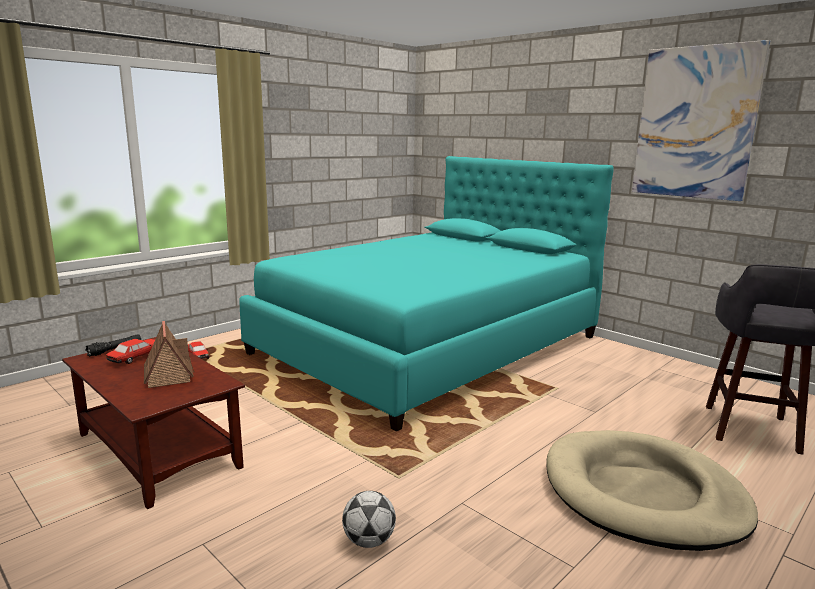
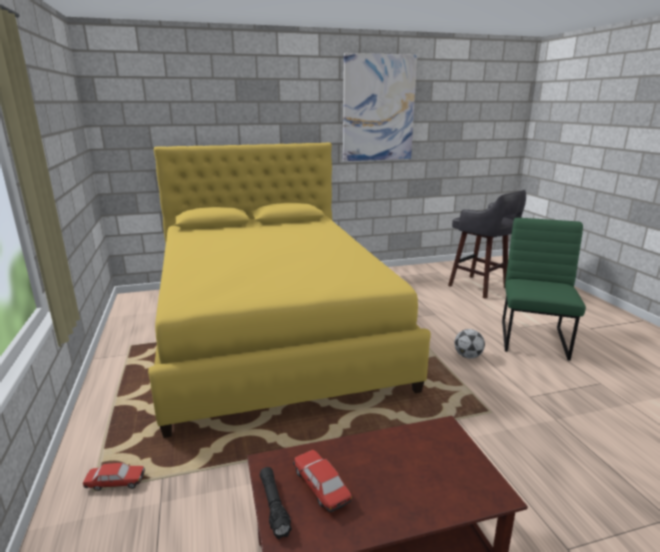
camera: 60 degrees left, 5 degrees up
toy house [144,321,194,388] -> none
turquoise bed [239,156,614,432] -> yellow bed [148,143,431,438]
football [342,491,396,548] -> football moved to [454,329,485,358]
beige dog bed [546,430,758,551] -> green chair [502,218,586,361]

